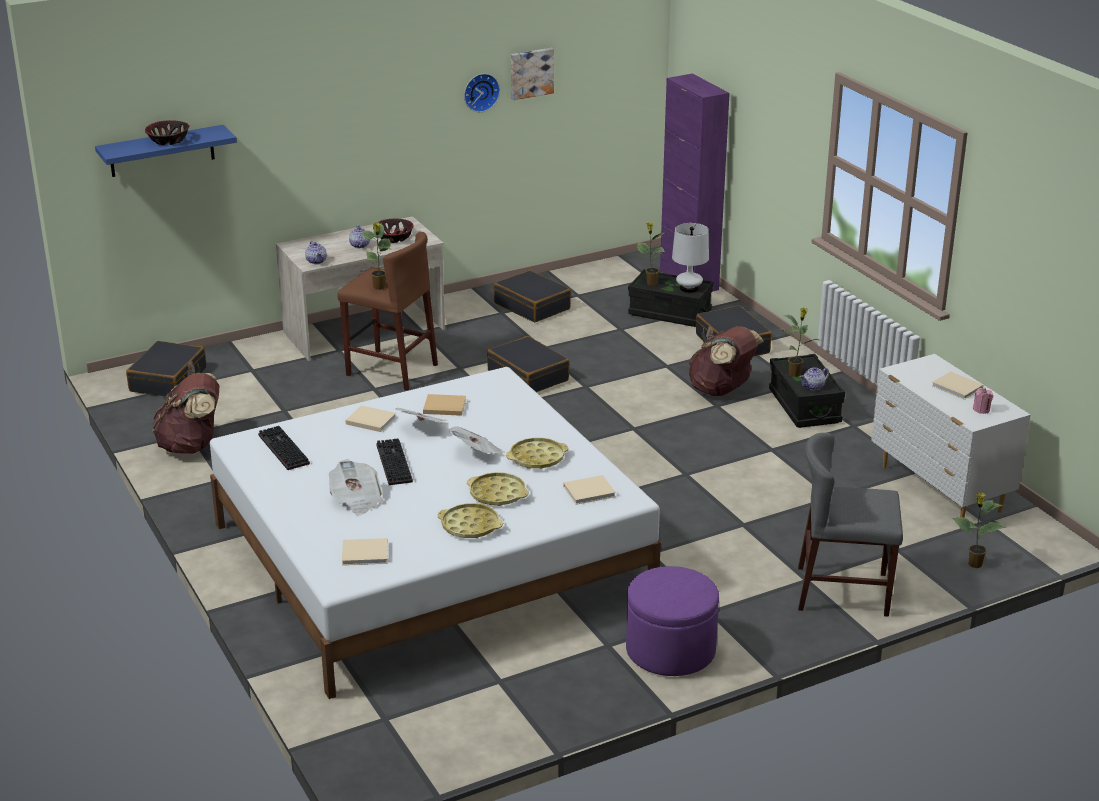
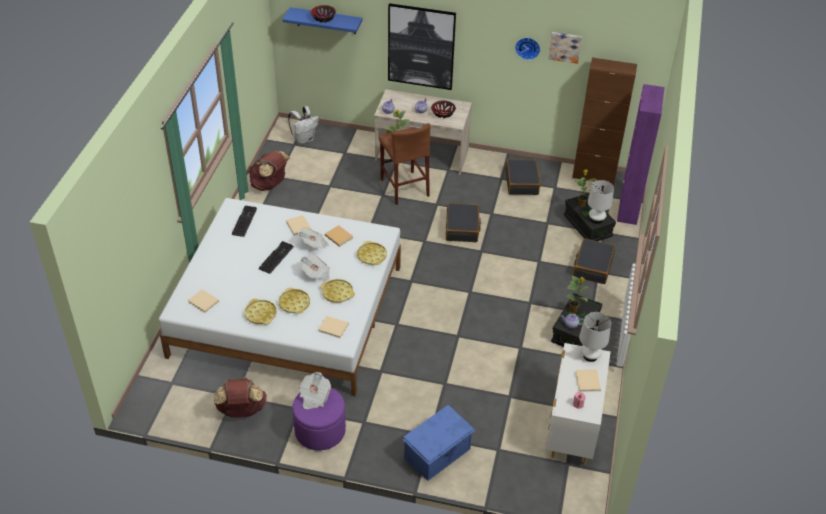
camera: 40 degrees right, 15 degrees up
black suitcase [126,341,206,398] -> white backpack [288,106,319,145]
newspaper [328,459,383,516] -> newspaper moved to [299,372,331,409]
brown backpack [689,326,764,396] -> brown backpack moved to [214,377,267,418]
grey chair [798,433,903,617] -> blue storage box [403,405,475,481]
potted plant [952,493,1006,568] -> none
none -> yellow tray [357,241,387,265]
none -> picture [388,3,456,90]
none -> brown cabinet [572,57,637,185]
none -> white table lamp [579,312,611,362]

